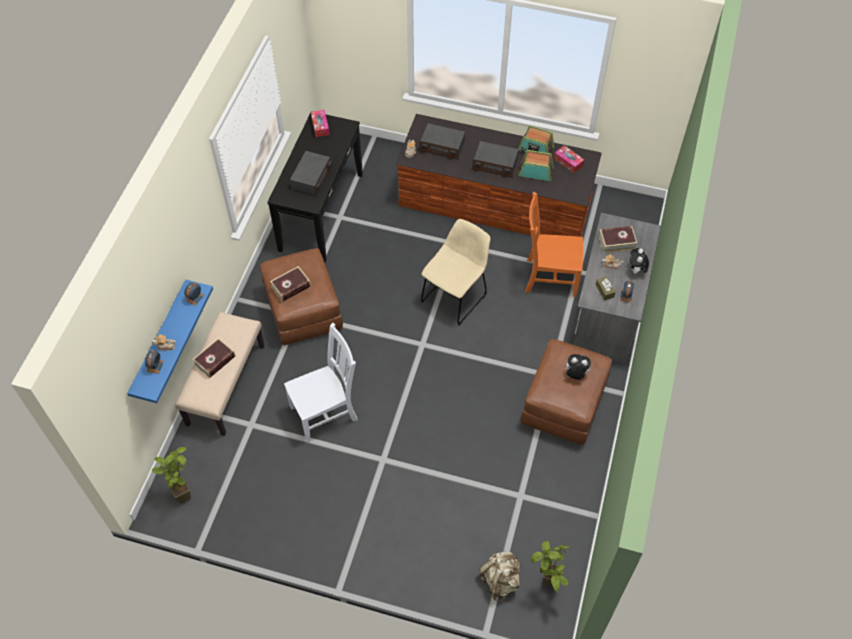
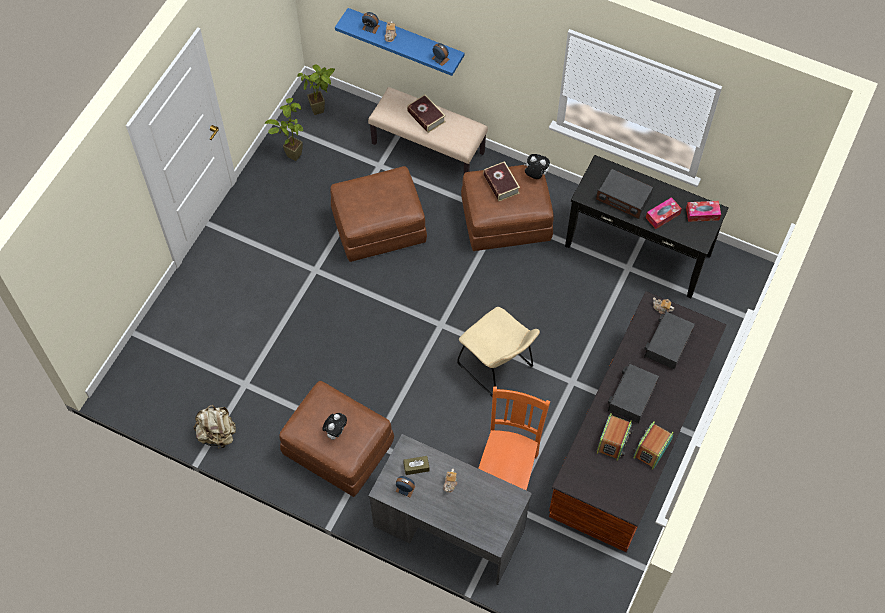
camera: 100 degrees right, 5 degrees up
white chair [284,323,358,443] -> brown ottoman [330,166,427,262]
beige backpack [478,552,520,601] -> beige backpack moved to [194,405,236,449]
potted plant [531,541,570,593] -> potted plant moved to [264,98,303,161]
tissue box [554,145,584,173] -> tissue box moved to [646,197,682,229]
book [598,226,637,253] -> none
plush toy [630,248,649,274] -> plush toy moved to [524,154,550,179]

